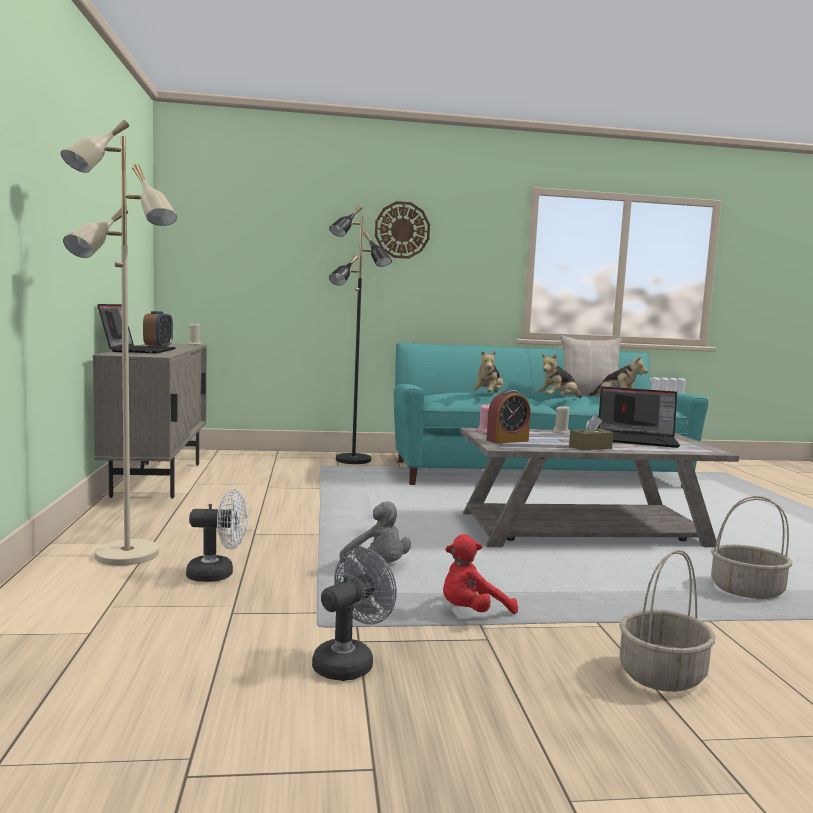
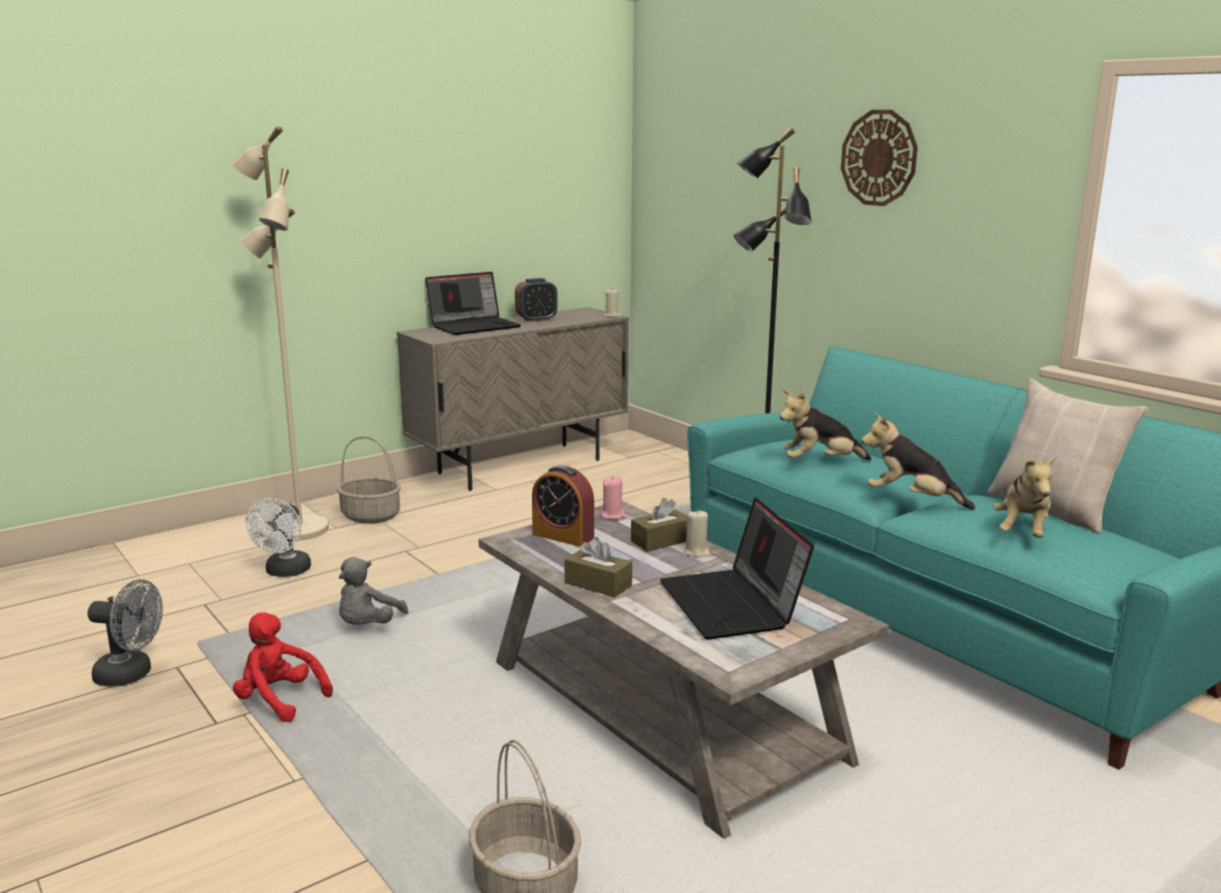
camera: 60 degrees right, 10 degrees up
white fan [186,489,248,582] -> white fan turned 45 degrees clockwise [245,498,311,577]
basket [619,550,716,692] -> basket moved to [337,436,401,524]
none -> brown tissue box [631,498,687,551]

